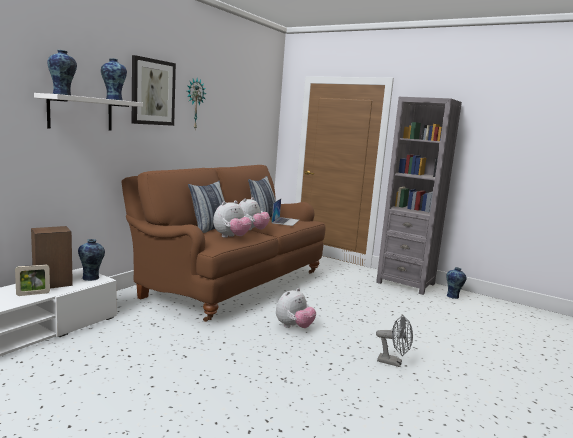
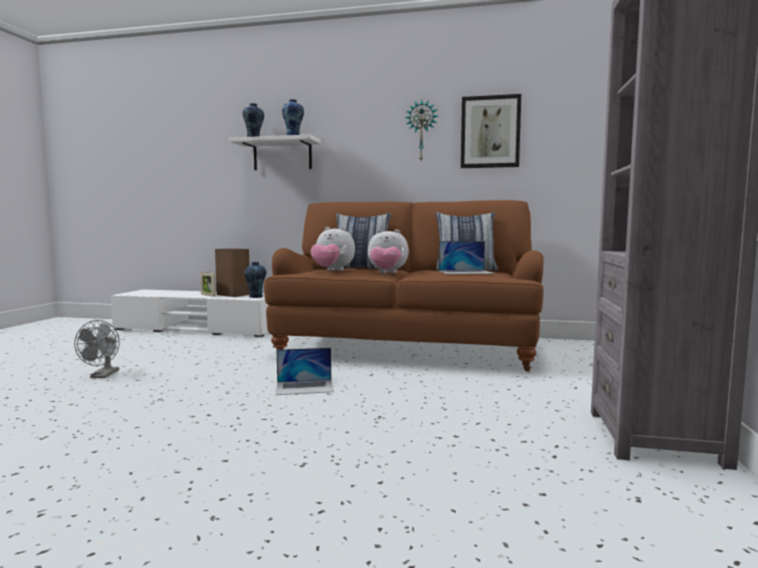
camera: 70 degrees right, 5 degrees down
picture [132,55,176,126] -> picture moved to [461,94,521,168]
plush toy [276,288,316,328] -> laptop [276,348,334,395]
grey fan [376,315,413,367] -> grey fan moved to [74,320,120,378]
vase [446,267,467,299] -> none

